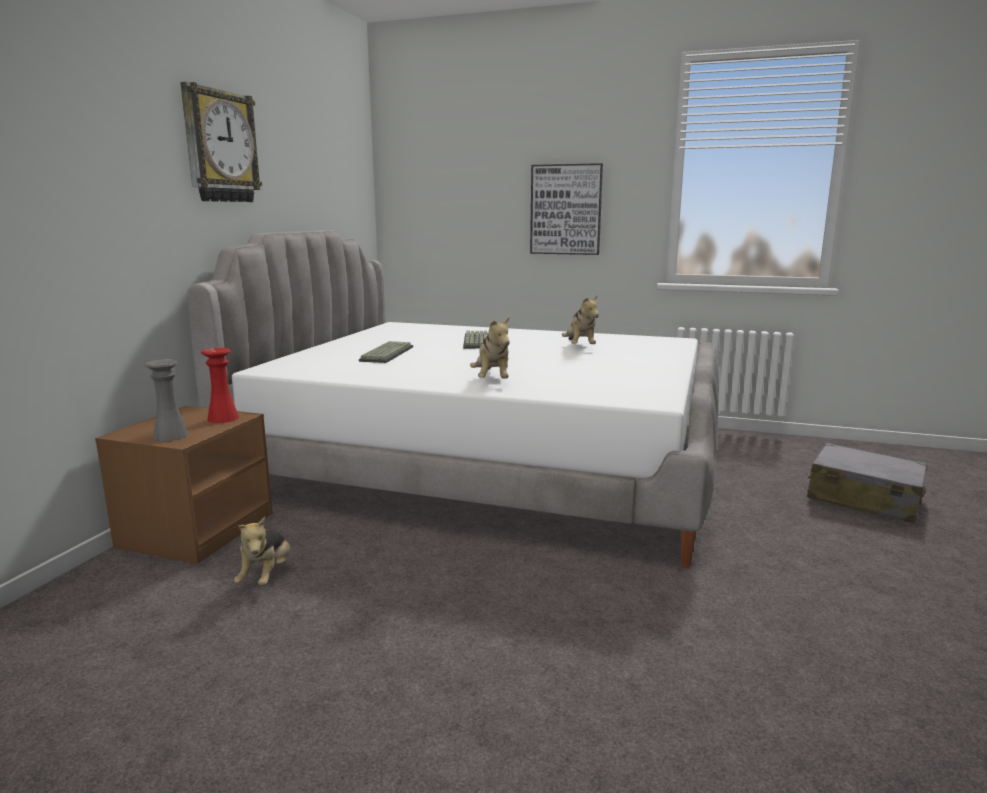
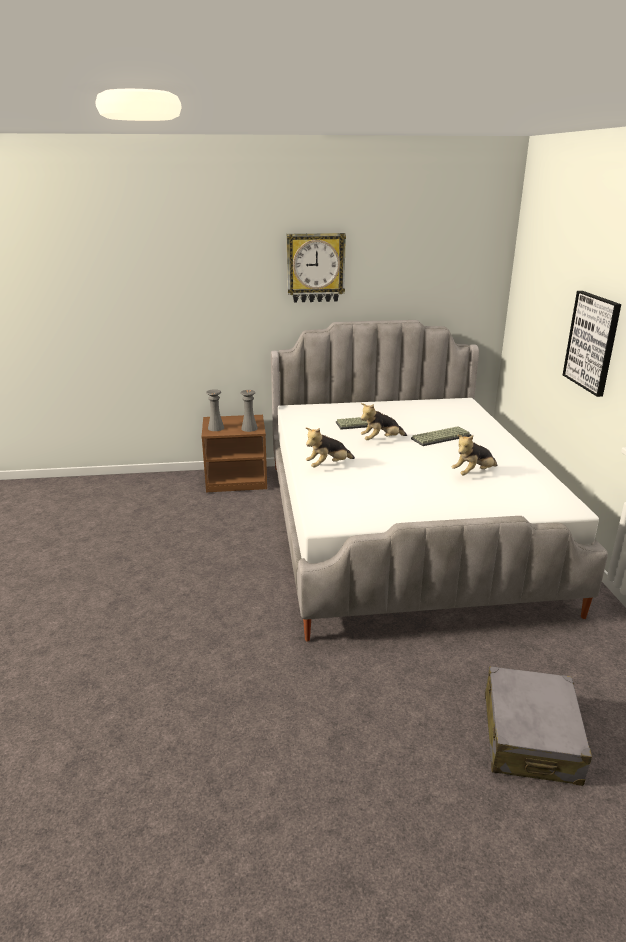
camera: 65 degrees right, 10 degrees up
red vase [201,348,239,423] -> grey vase [240,390,258,432]
plush toy [234,517,291,586] -> plush toy moved to [361,403,407,440]

